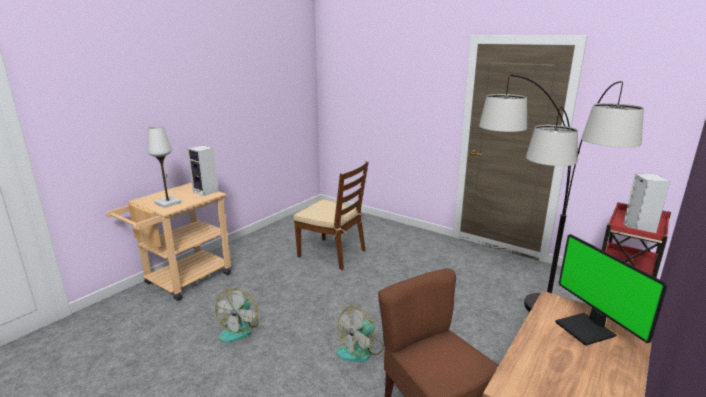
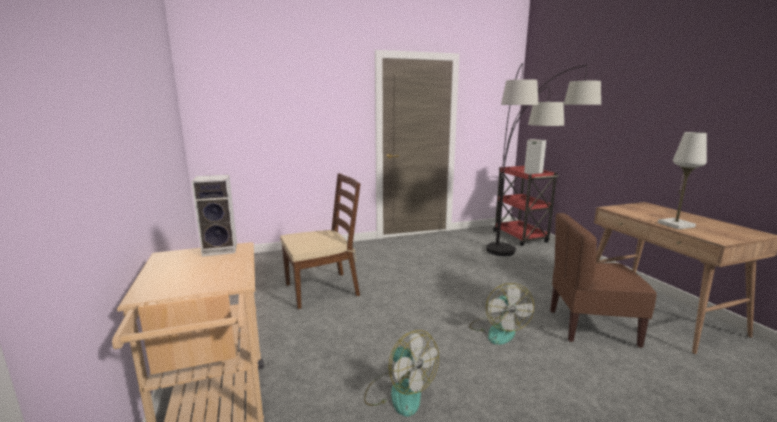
camera: 55 degrees left, 5 degrees down
white table lamp [147,126,181,208] -> white table lamp moved to [658,132,707,229]
monitor [555,234,667,346] -> none

